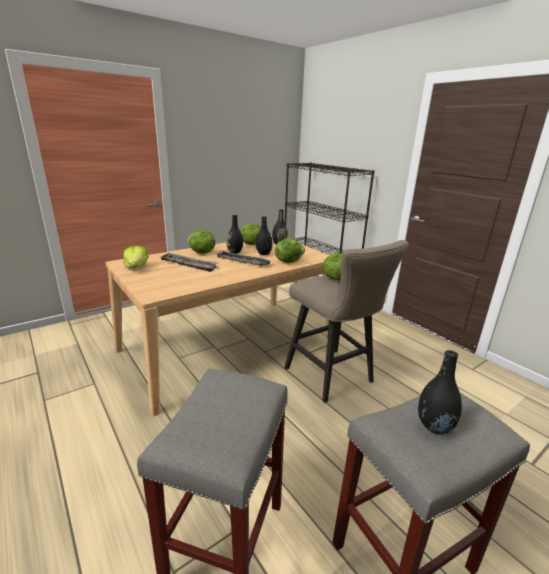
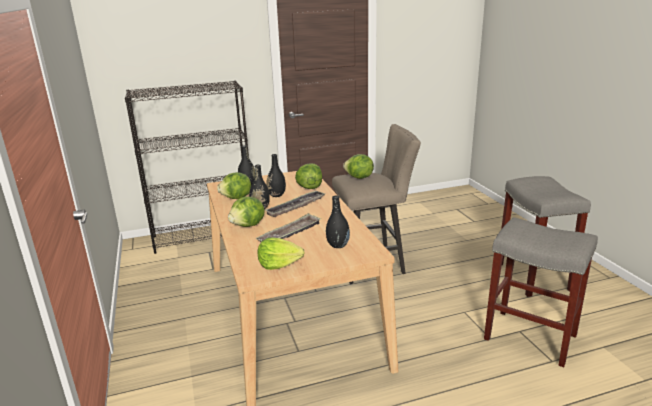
camera: 70 degrees left, 0 degrees up
black vase [418,350,462,434] -> black vase moved to [326,195,350,248]

